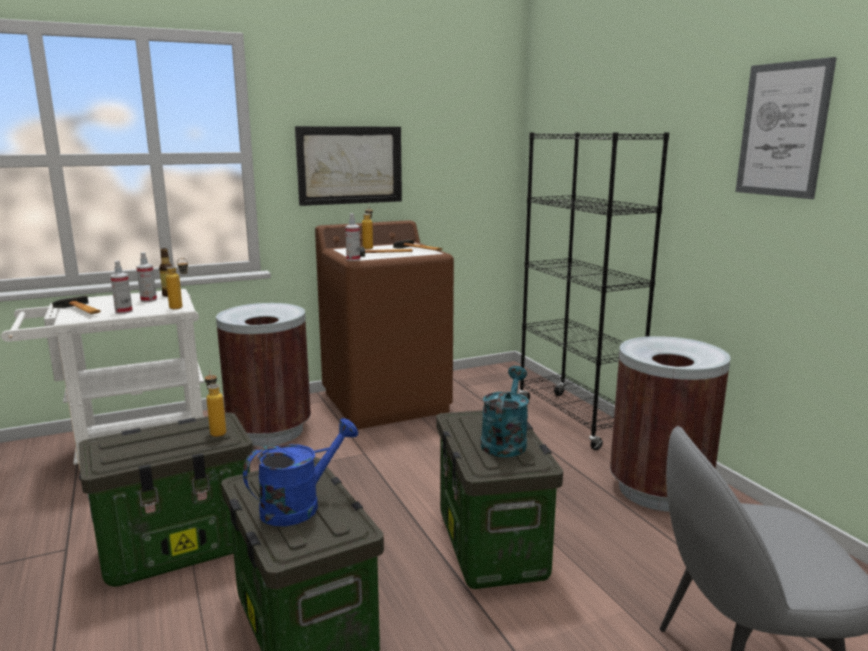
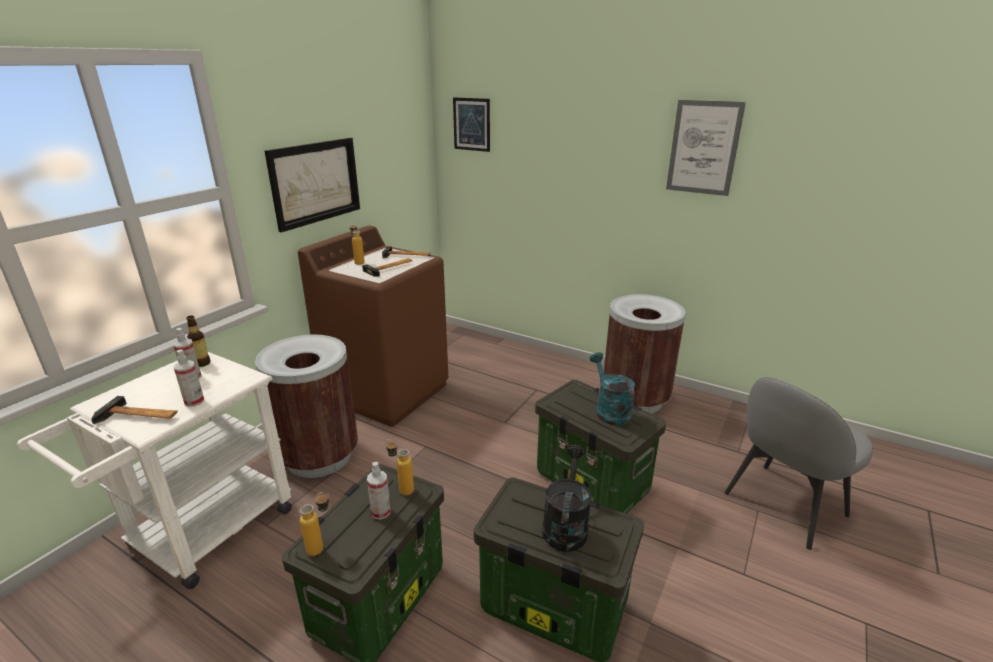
camera: 35 degrees left, 10 degrees up
bottle [166,258,188,309] -> bottle moved to [300,492,329,556]
blue watering can [243,418,358,526] -> black watering can [542,445,592,552]
spray bottle [345,213,360,261] -> spray bottle moved to [367,462,391,520]
black bookcase [518,132,669,450] -> none
none -> picture [453,97,490,152]

